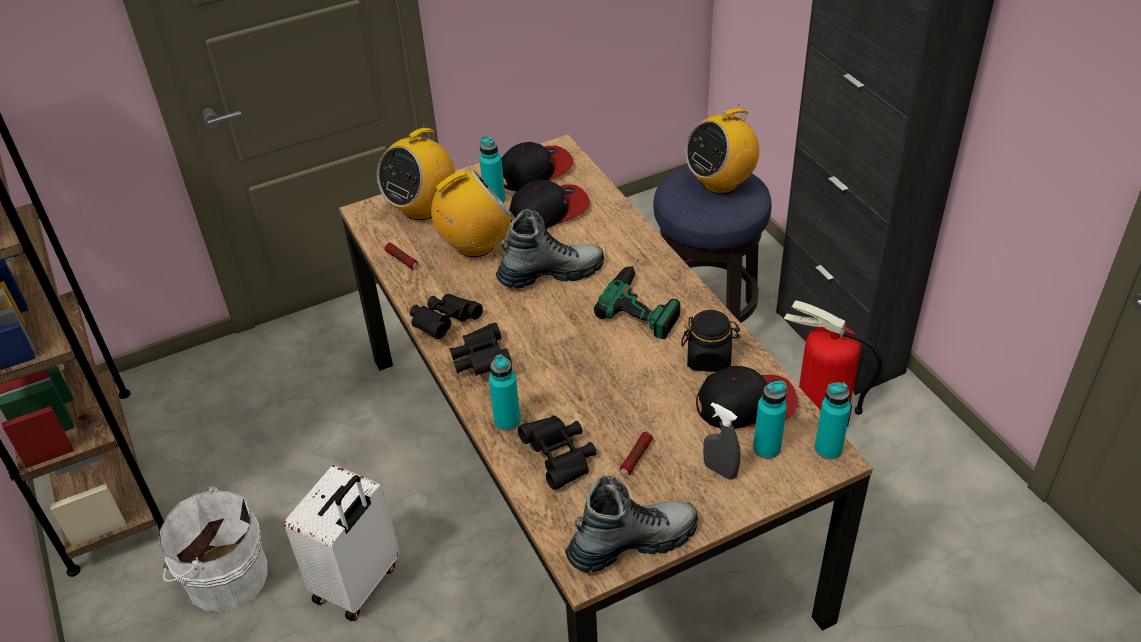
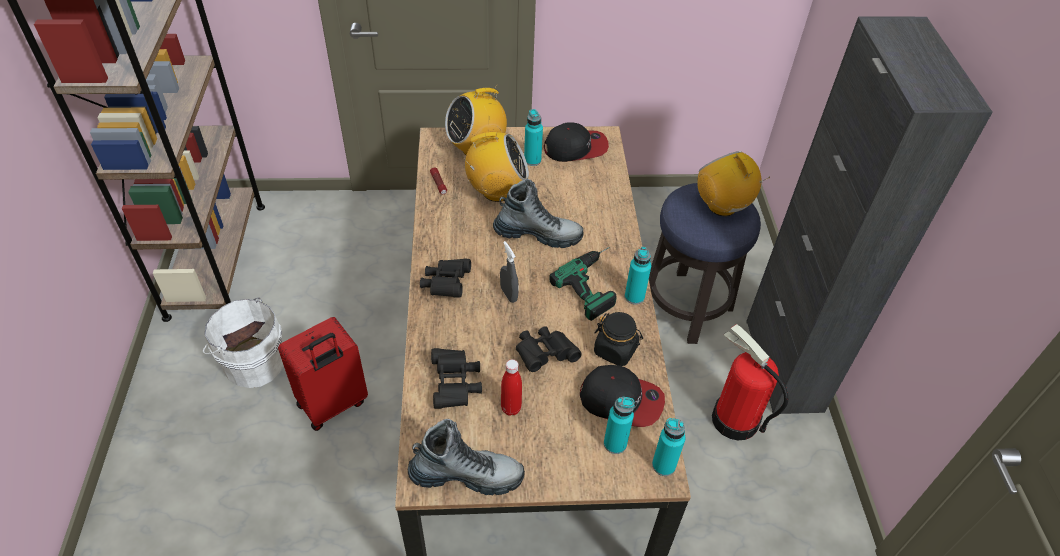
camera: 20 degrees right, 5 degrees up
white suitcase [284,465,399,621] -> red suitcase [278,317,368,431]
black binoculars [410,294,483,339] -> black binoculars moved to [516,326,582,372]
turquoise bottle [489,354,521,431] -> turquoise bottle moved to [625,247,651,305]
cap [509,180,590,229] -> none
flashlight [620,432,653,475] -> red bottle [501,359,522,416]
radio [685,104,759,194] -> radio turned 75 degrees clockwise [697,151,770,216]
grey spray bottle [703,402,741,480] -> grey spray bottle moved to [500,241,519,303]

